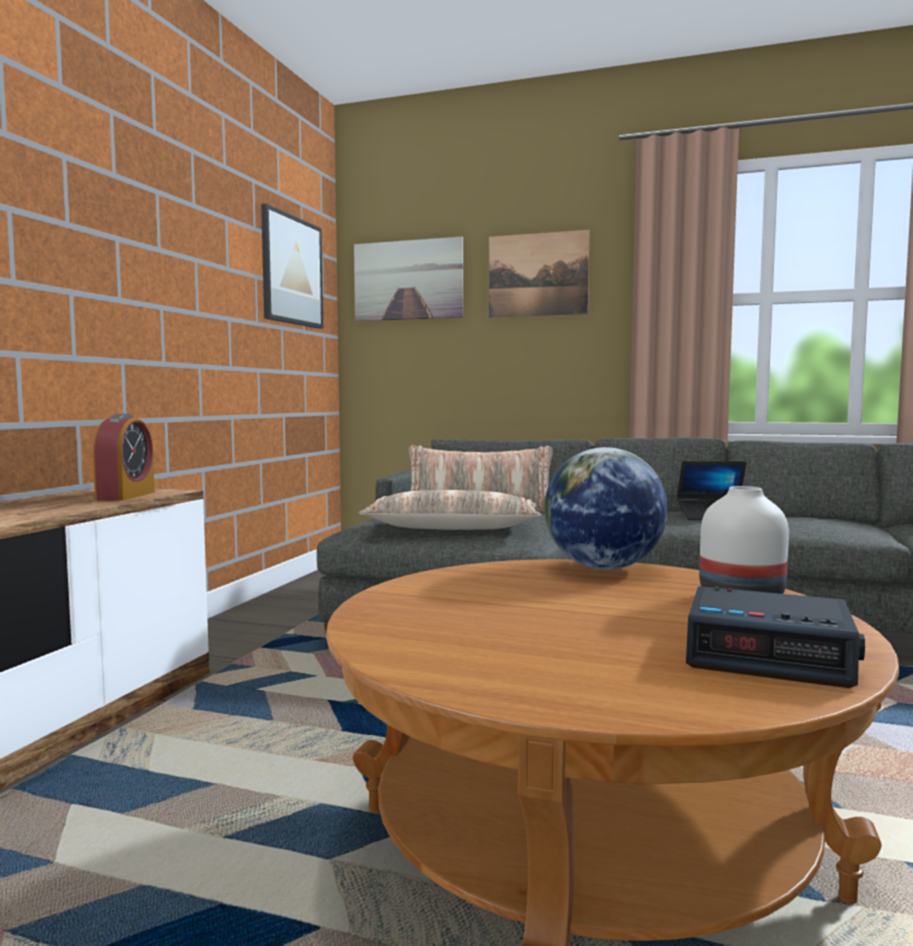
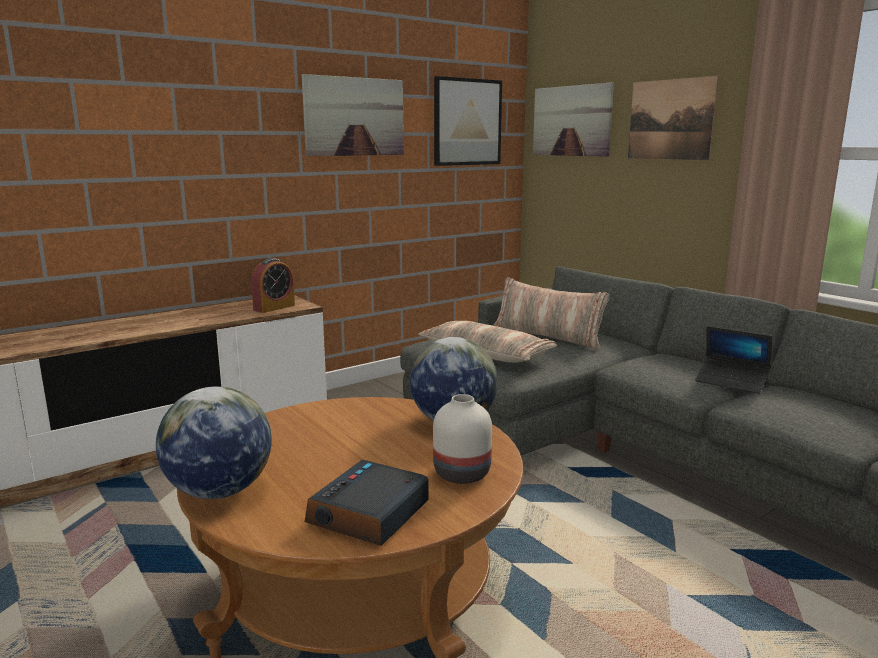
camera: 35 degrees right, 10 degrees up
alarm clock [686,586,865,688] -> alarm clock turned 60 degrees clockwise [305,459,428,546]
none -> globe [156,386,272,499]
none -> picture [302,74,404,156]

